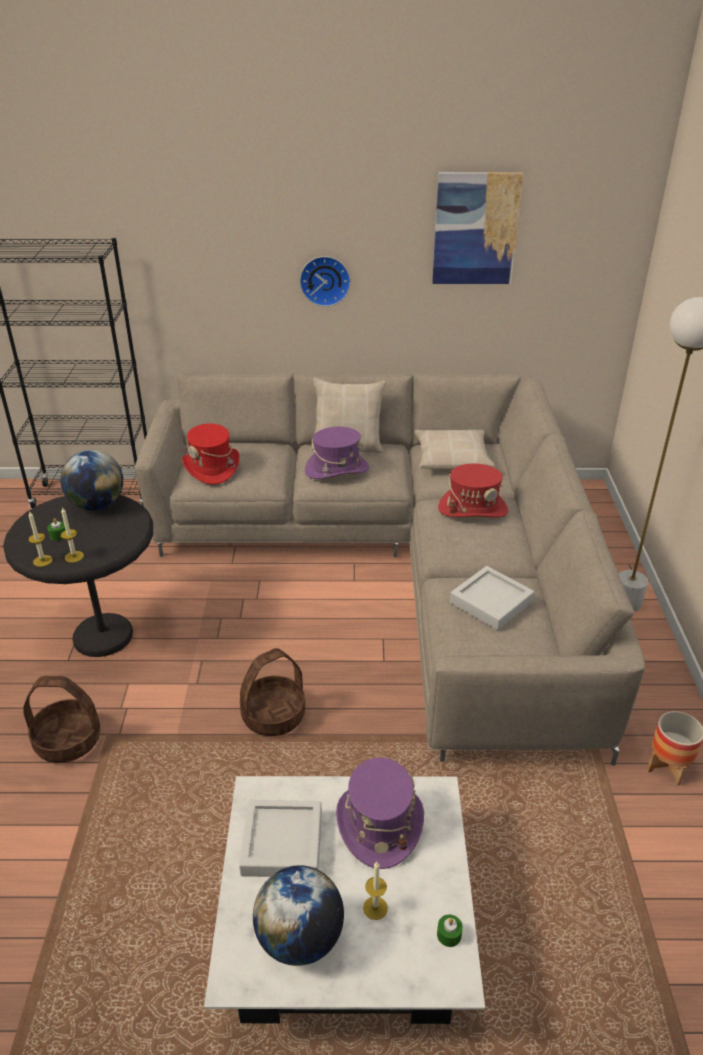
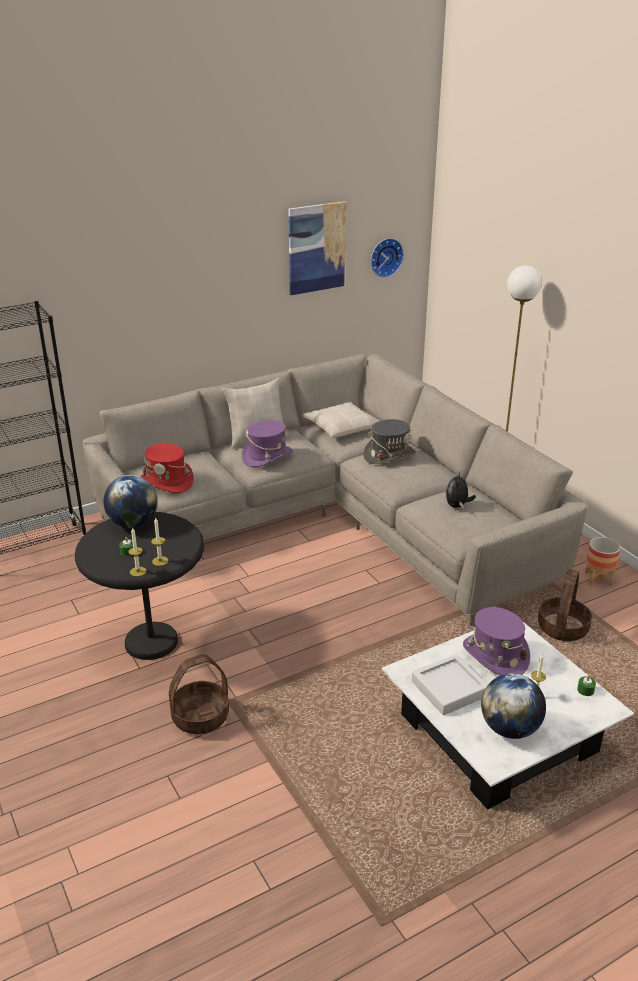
camera: 30 degrees left, 5 degrees down
basket [240,648,305,736] -> basket moved to [538,569,592,641]
wall clock [299,256,351,307] -> wall clock moved to [371,238,404,278]
red hat [438,463,508,518] -> grey hat [364,419,416,464]
grey tray [450,566,535,630] -> plush toy [445,472,476,508]

